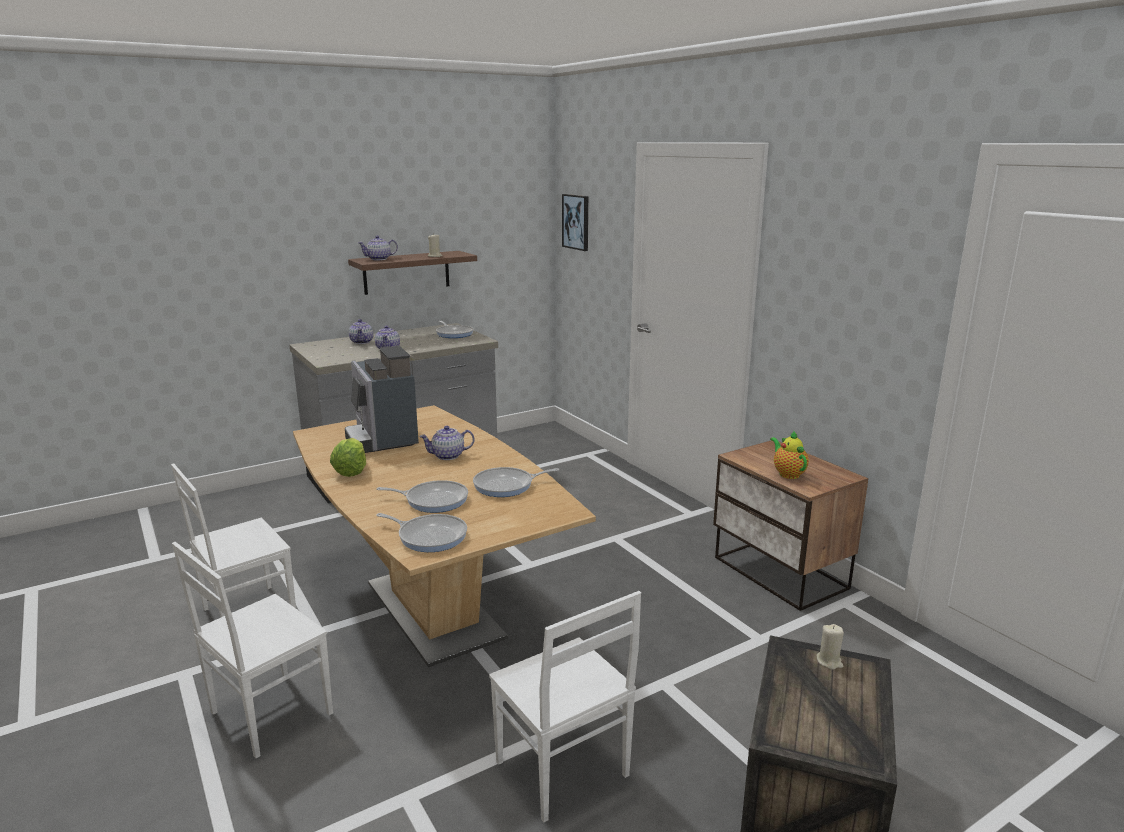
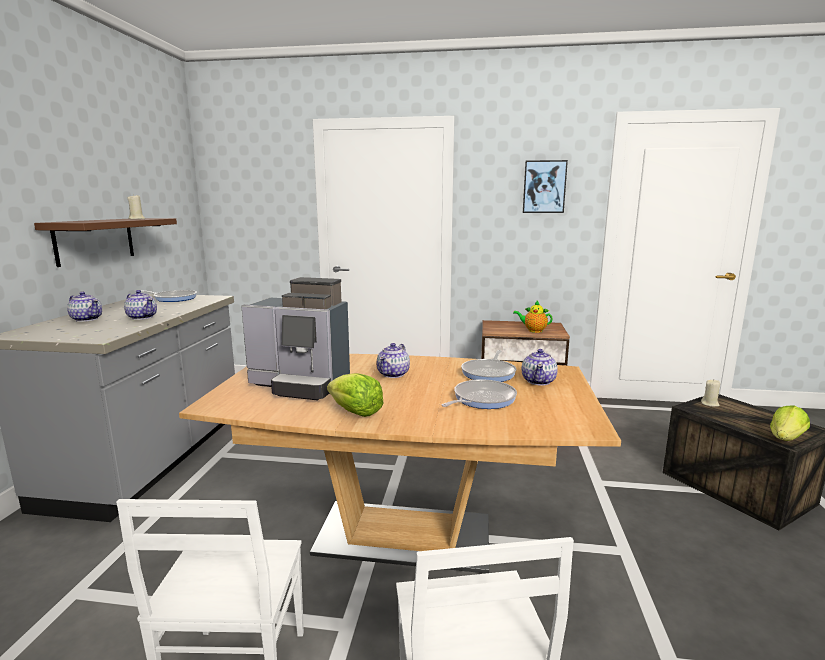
camera: 50 degrees left, 5 degrees down
teapot [358,236,398,260] -> teapot moved to [522,349,558,386]
frying pan [376,513,467,552] -> none
white chair [489,591,641,822] -> none
picture [562,194,588,251] -> picture moved to [523,160,568,213]
none -> lettuce [770,405,810,441]

